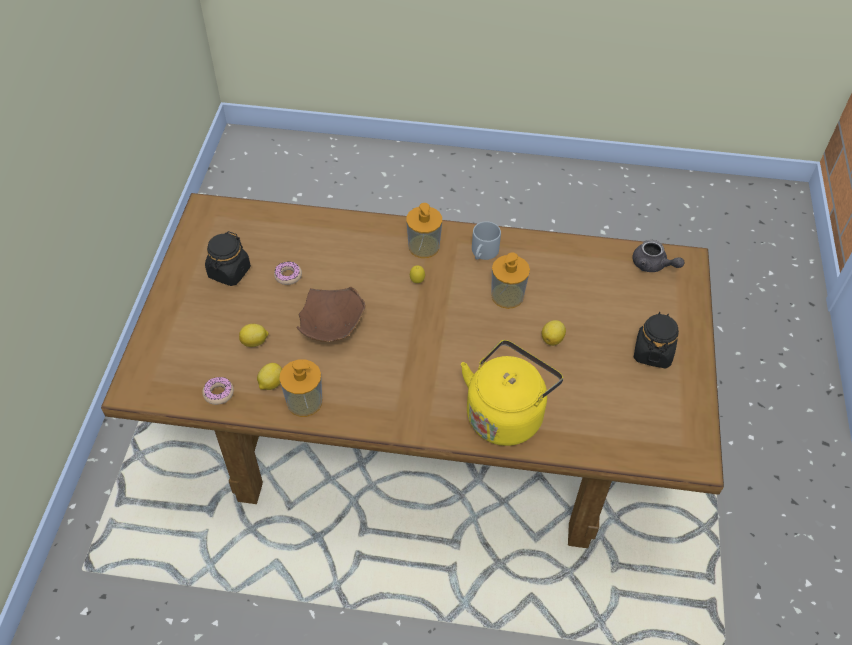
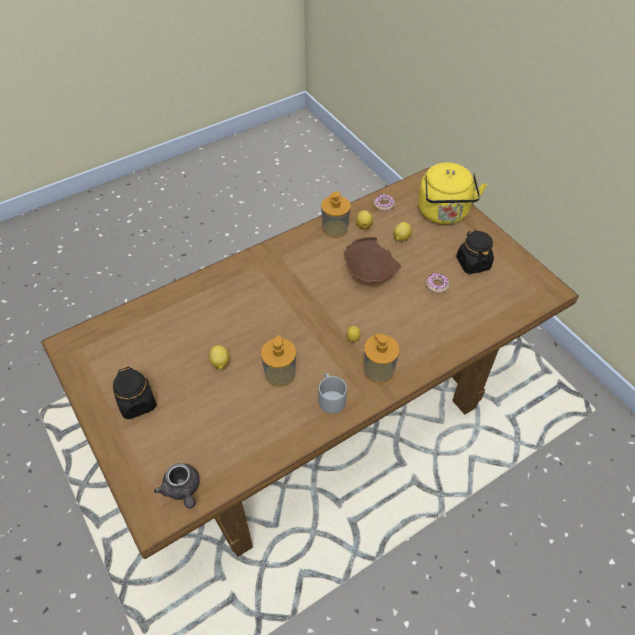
camera: 140 degrees right, 0 degrees up
yellow kettle [461,340,563,446] -> yellow kettle moved to [418,163,487,225]
grey teapot [633,240,685,272] -> grey teapot turned 120 degrees counterclockwise [154,463,200,509]

